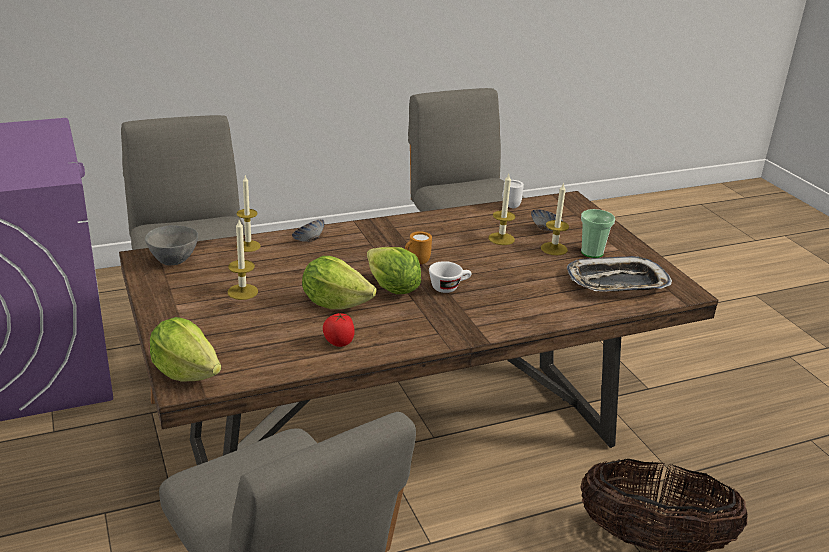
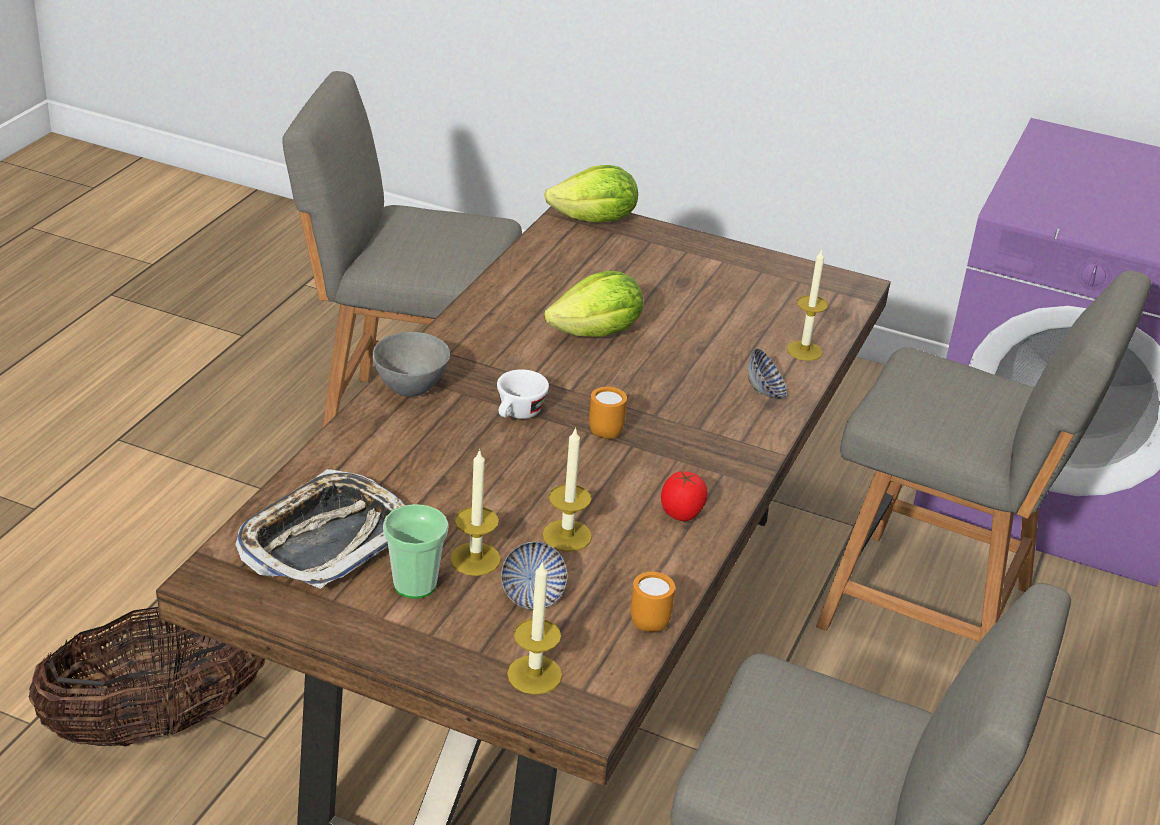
camera: 135 degrees right, 5 degrees up
grey bowl [145,225,198,266] -> grey bowl moved to [373,332,450,397]
candle [228,220,258,300] -> candle moved to [507,560,562,694]
tomato [323,313,355,347] -> tomato moved to [661,471,708,521]
lettuce [367,247,421,294] -> none
white mug [502,180,524,208] -> orange mug [631,572,675,632]

